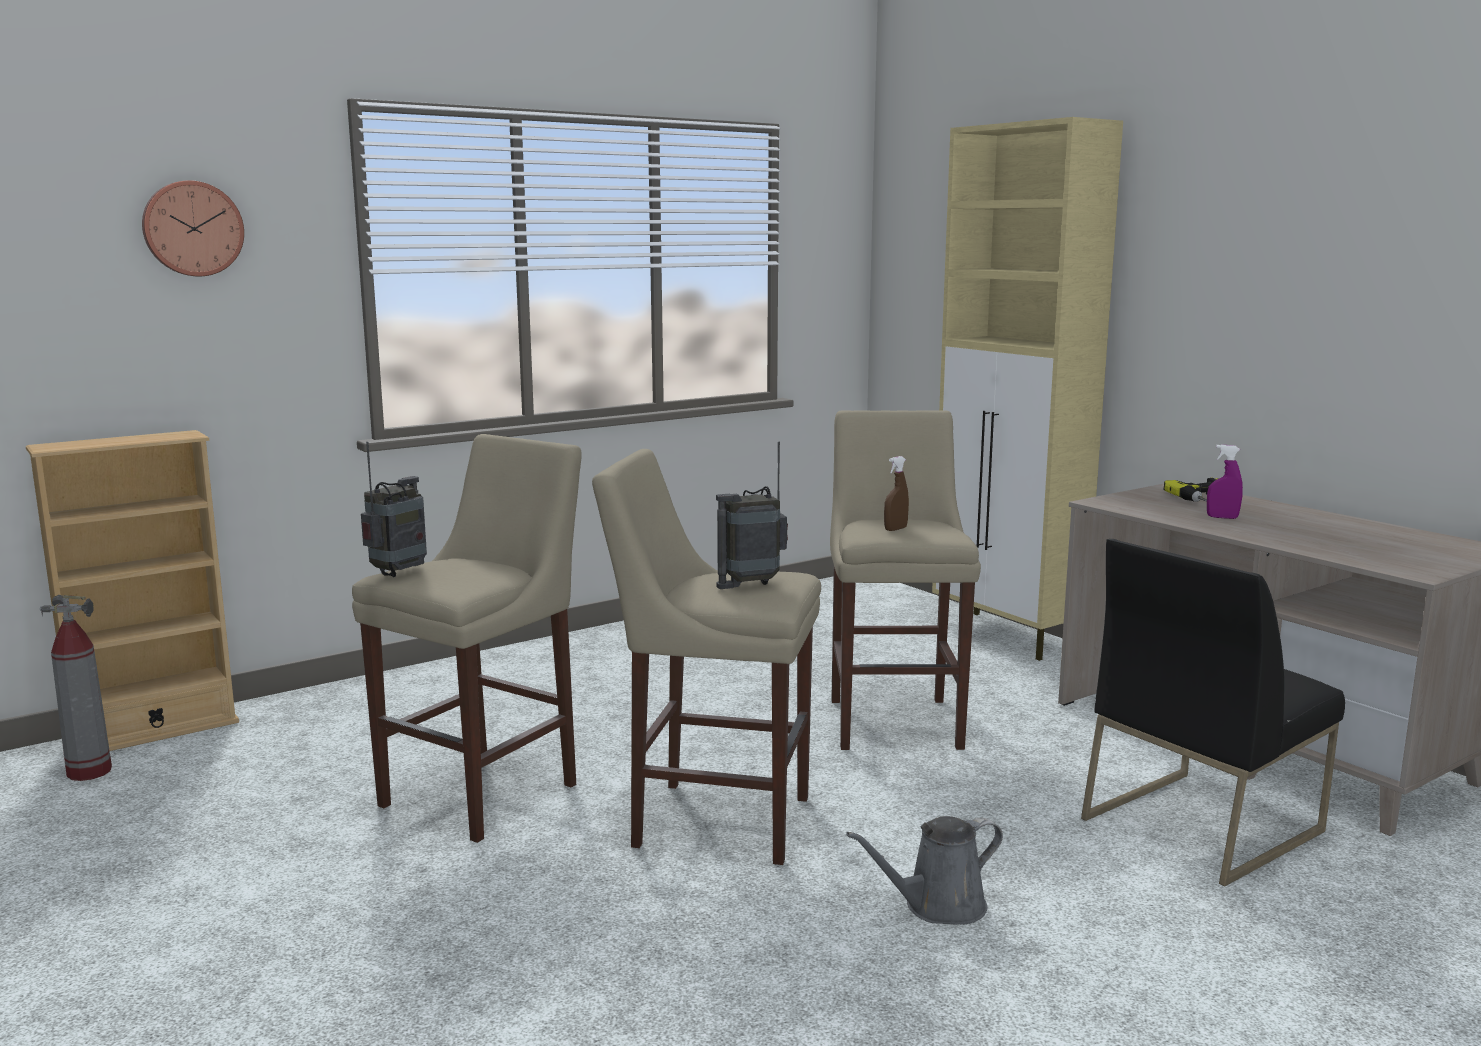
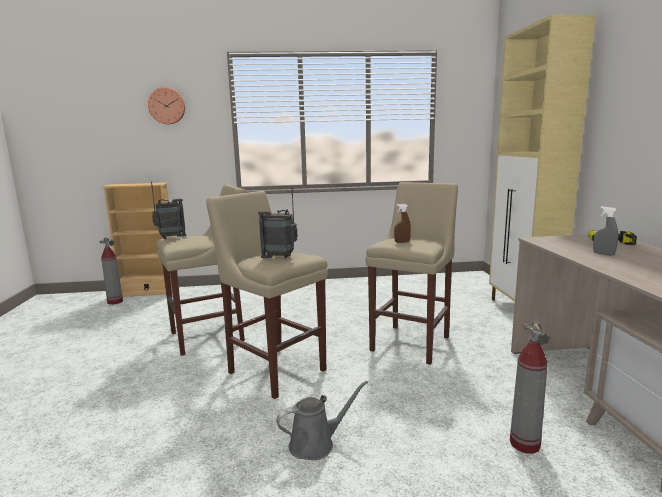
camera: 30 degrees right, 0 degrees up
grey watering can [846,816,1003,925] -> grey watering can turned 150 degrees clockwise [276,381,368,460]
black chair [1081,539,1345,886] -> fire extinguisher [510,321,550,454]
purple spray bottle [1207,444,1243,519] -> grey spray bottle [593,206,618,256]

